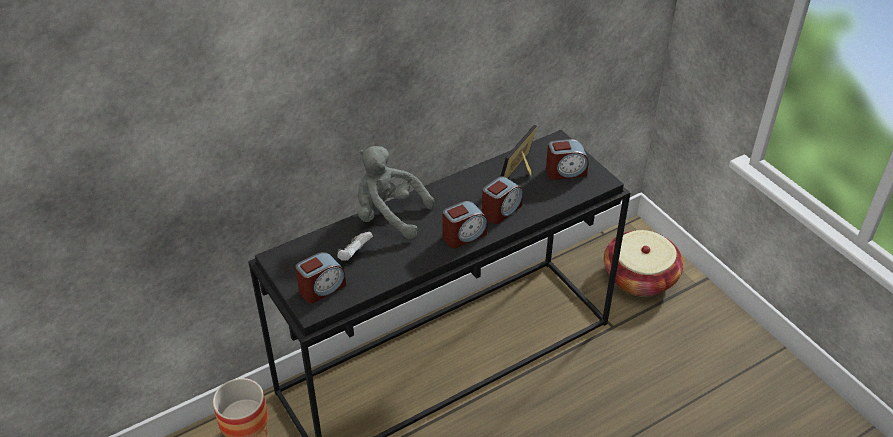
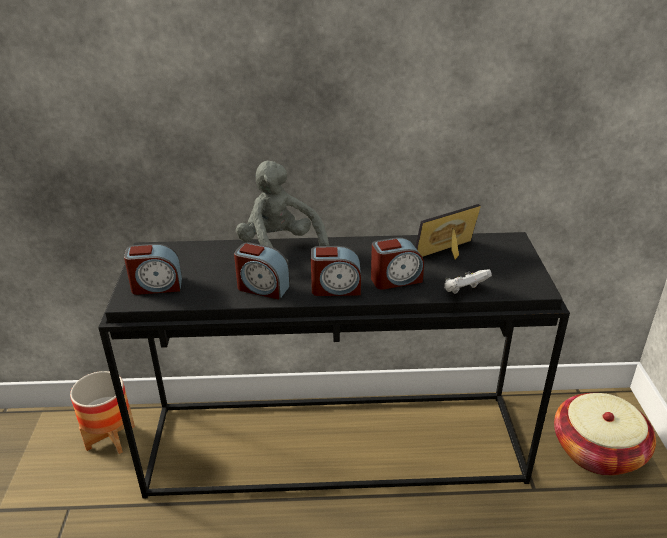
camera: 30 degrees right, 10 degrees down
white game controller [337,232,373,261] -> white game controller moved to [444,269,492,294]
alarm clock [546,139,589,180] -> alarm clock moved to [234,242,290,300]

